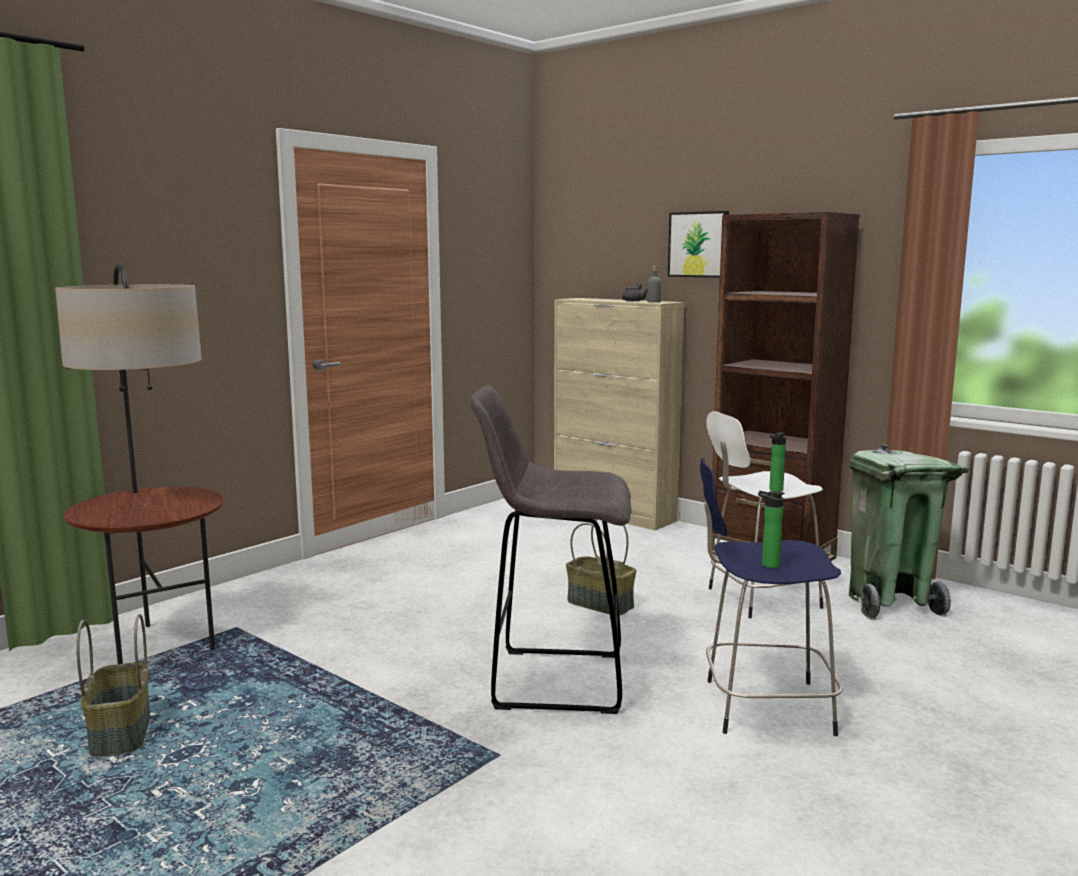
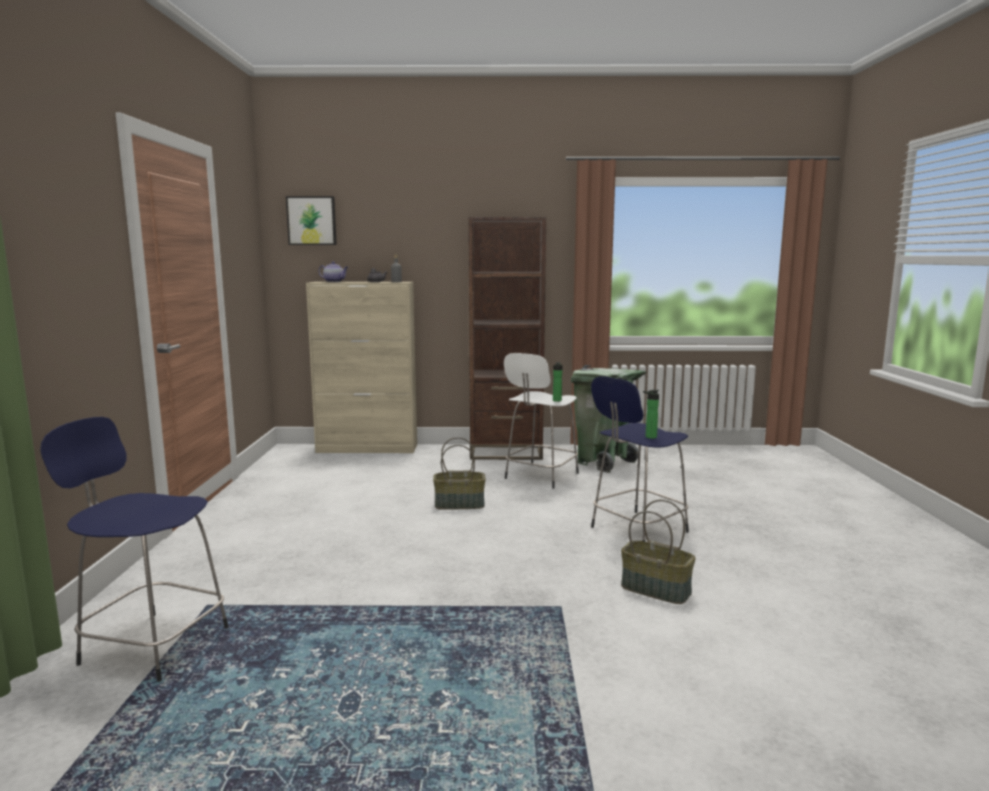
camera: 40 degrees left, 0 degrees up
floor lamp [55,263,224,664] -> blue stool [40,417,229,682]
basket [76,614,150,757] -> basket moved to [621,499,696,604]
grey stool [470,385,632,714] -> none
picture [668,211,729,278] -> picture moved to [286,196,337,245]
none -> teapot [319,261,348,282]

